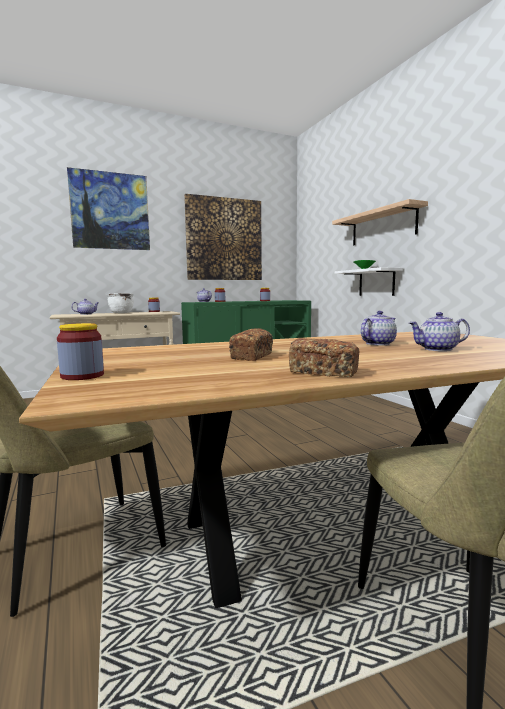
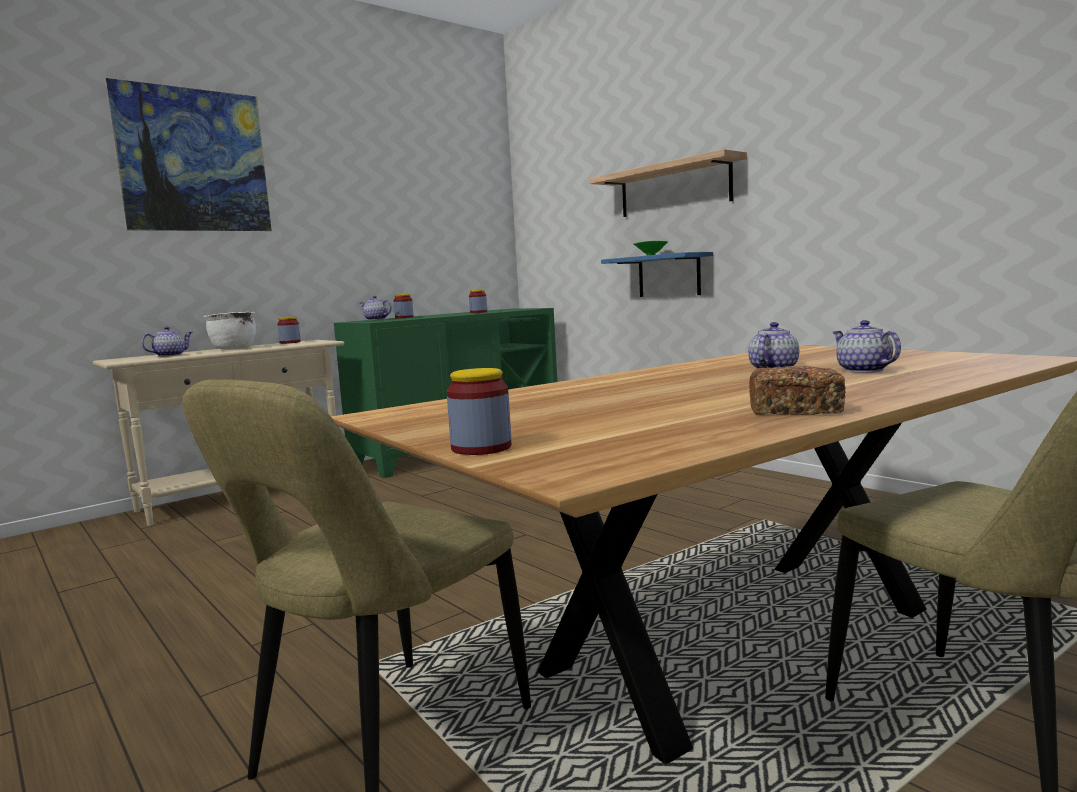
camera: 15 degrees left, 0 degrees up
picture [184,194,262,280] -> none
bread [229,328,273,361] -> none
white shelf [334,267,403,296] -> blue shelf [601,252,713,297]
teapot [409,312,470,351] -> teapot turned 90 degrees clockwise [832,320,901,373]

